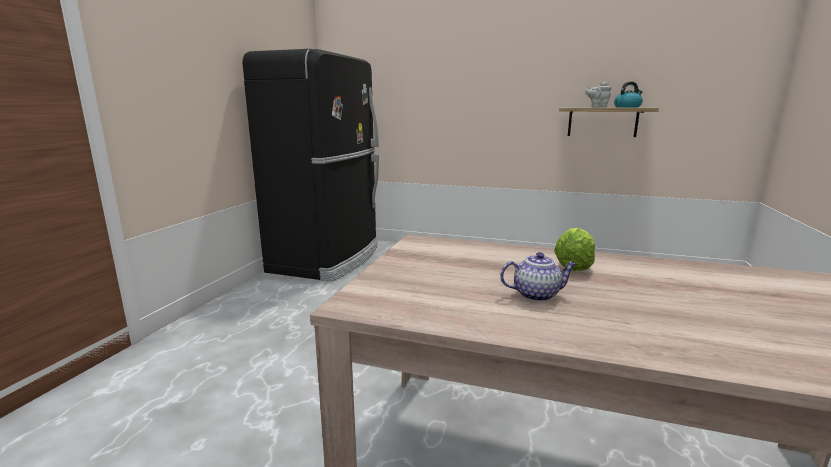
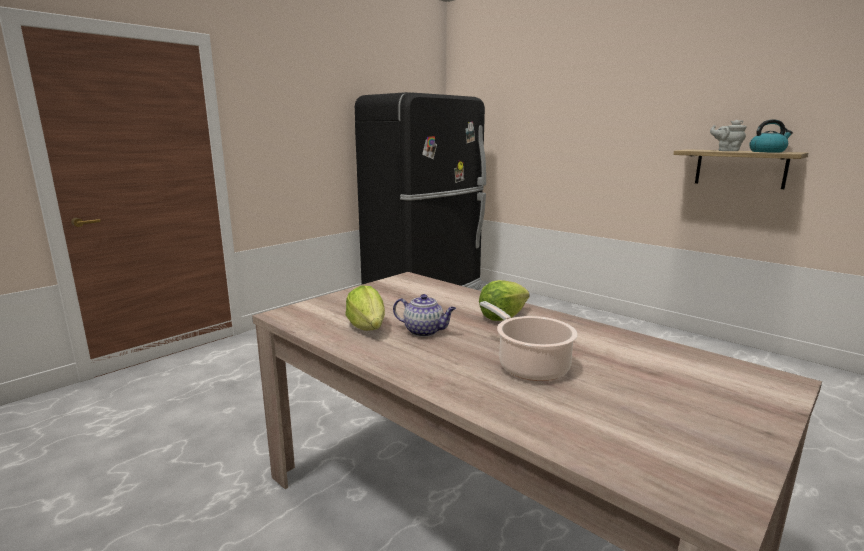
camera: 25 degrees right, 0 degrees up
none -> lettuce [346,285,385,331]
none -> cooking pot [480,301,577,381]

